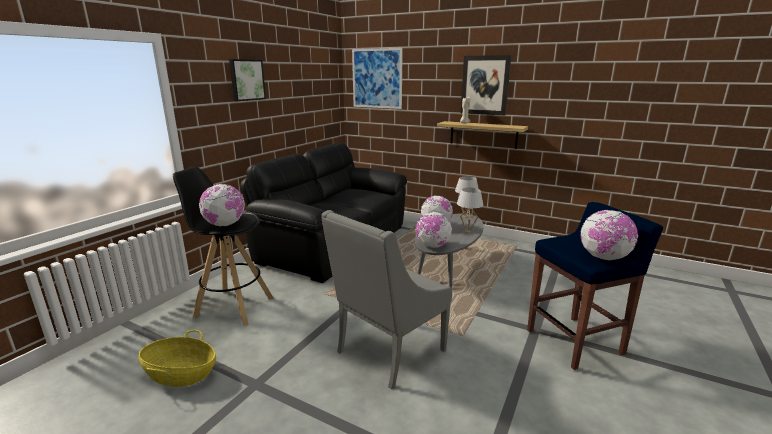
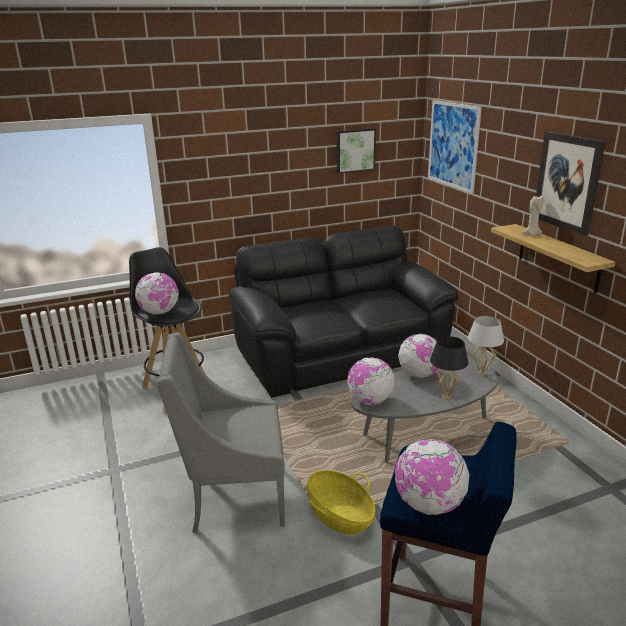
camera: 40 degrees right, 5 degrees up
basket [139,330,216,387] -> basket moved to [307,470,375,535]
picture [229,59,266,101] -> picture moved to [337,128,376,174]
white table lamp [457,187,483,233] -> black table lamp [430,336,468,399]

